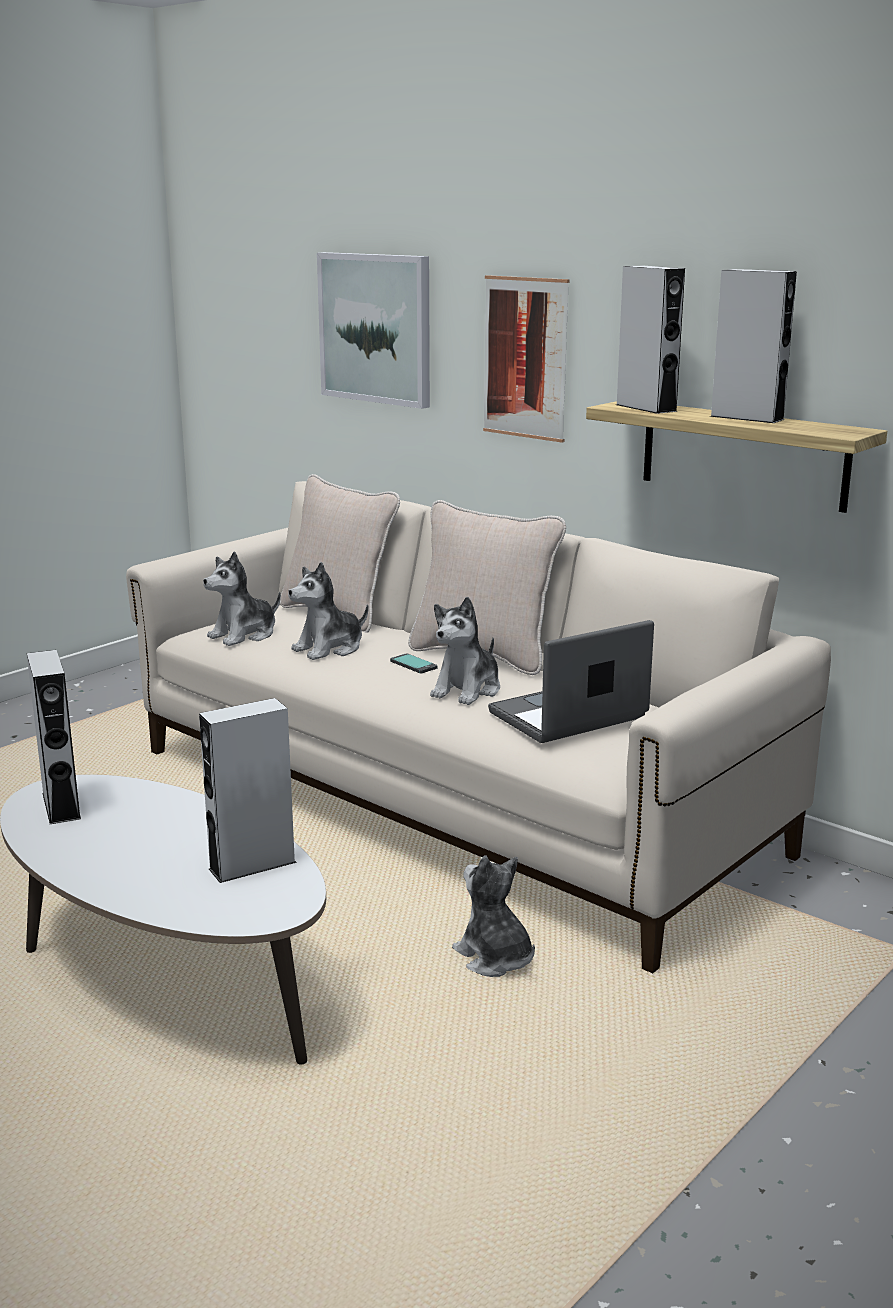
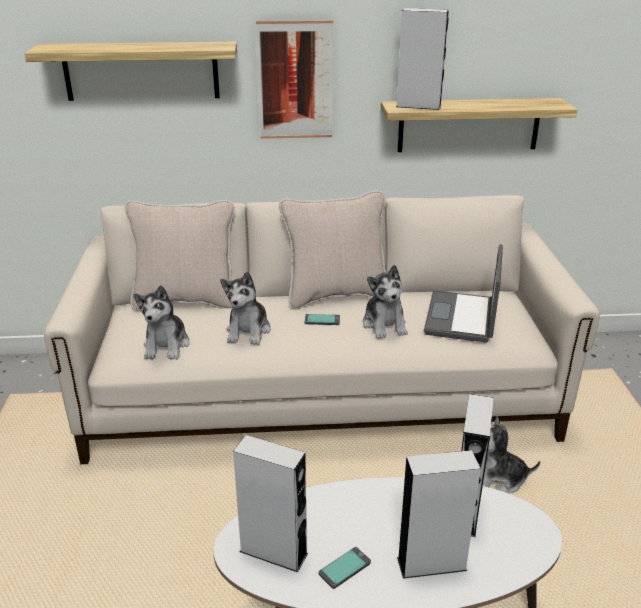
camera: 45 degrees left, 10 degrees up
picture [317,252,430,409] -> shelf [24,42,237,101]
grey speaker [709,269,797,423] -> grey speaker moved to [397,450,481,579]
none -> phone [319,547,371,589]

